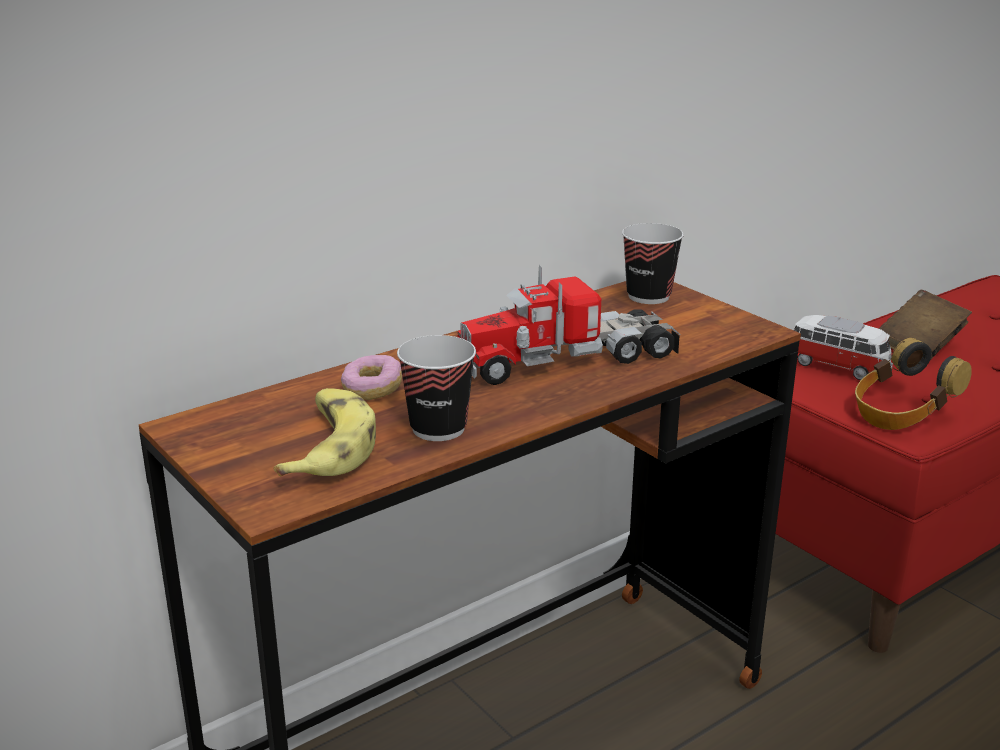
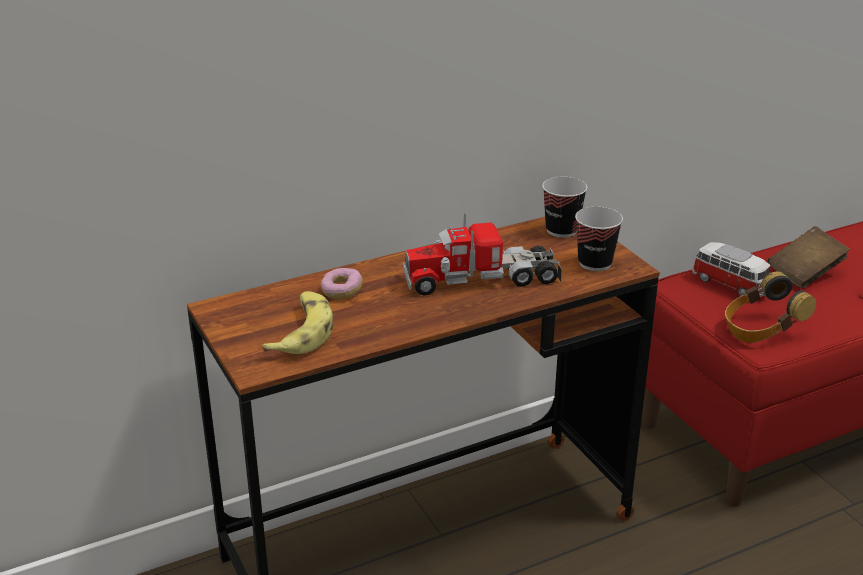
camera: 10 degrees right, 5 degrees up
cup [397,335,476,441] -> cup moved to [575,207,623,271]

